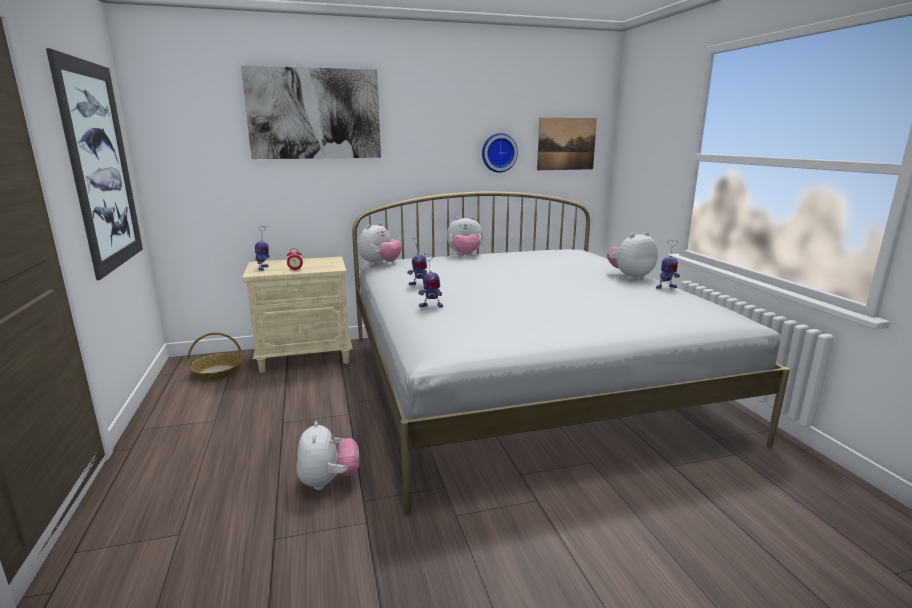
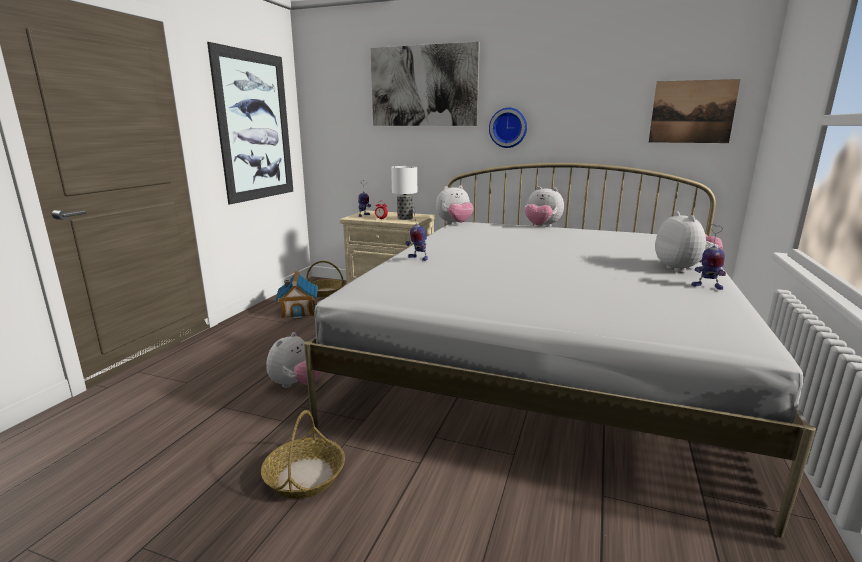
camera: 35 degrees right, 0 degrees up
toy robot [407,242,427,286] -> none
wall clock [482,133,518,173] -> wall clock moved to [489,108,527,148]
plush toy [607,232,658,280] -> plush toy turned 75 degrees clockwise [655,211,723,273]
none -> basket [261,410,345,499]
none -> toy house [275,271,318,319]
none -> table lamp [391,166,417,220]

